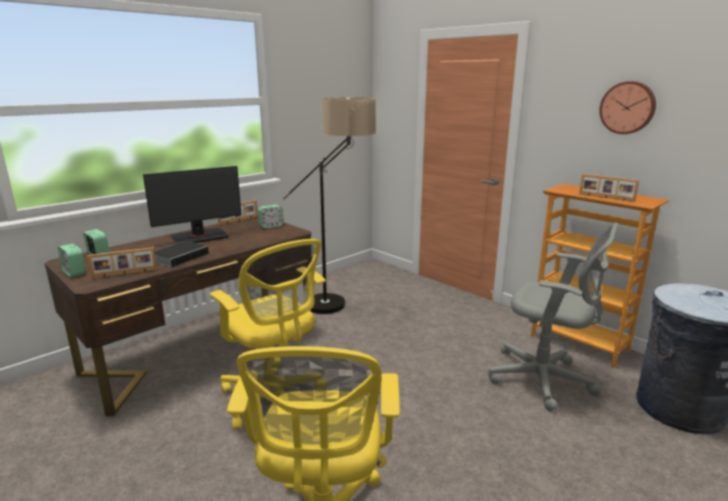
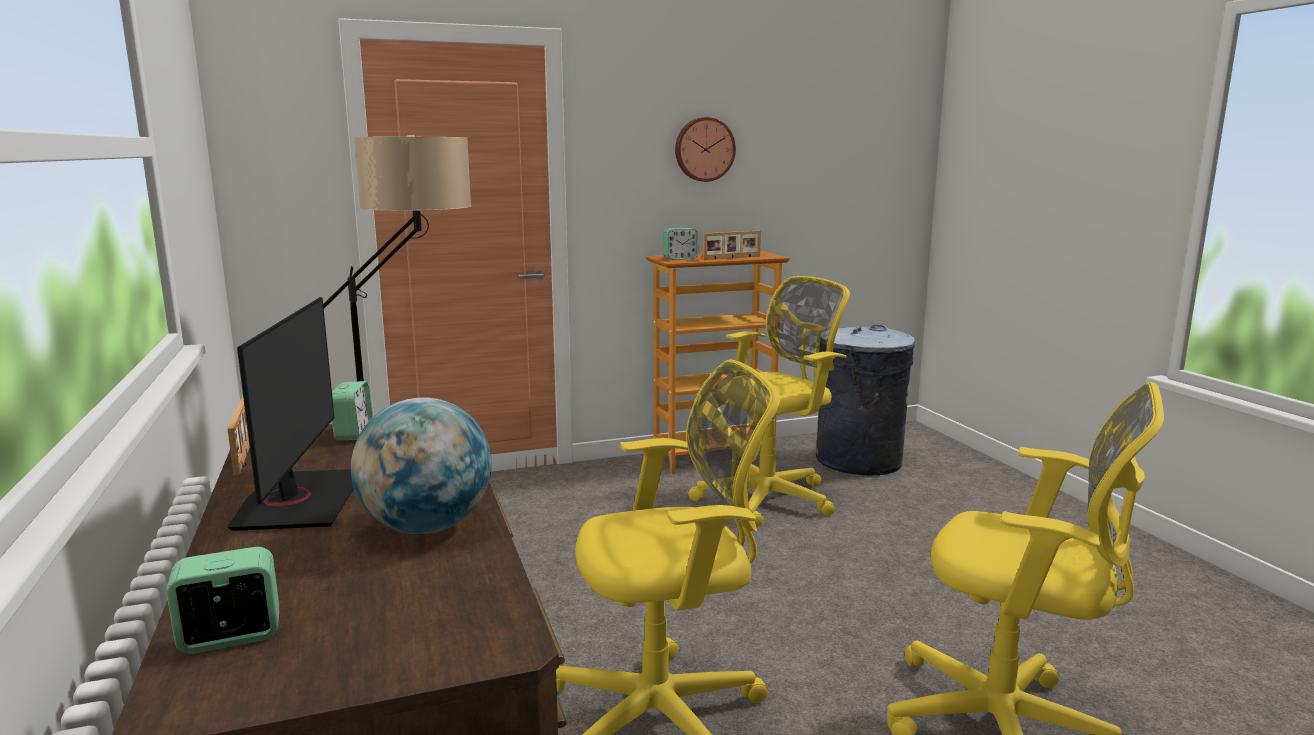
camera: 65 degrees left, 5 degrees down
alarm clock [58,244,85,277] -> alarm clock moved to [663,228,698,260]
picture frame [88,247,157,279] -> none
book [154,241,209,267] -> globe [350,397,492,534]
grey office chair [489,223,618,411] -> yellow office chair [688,276,850,527]

